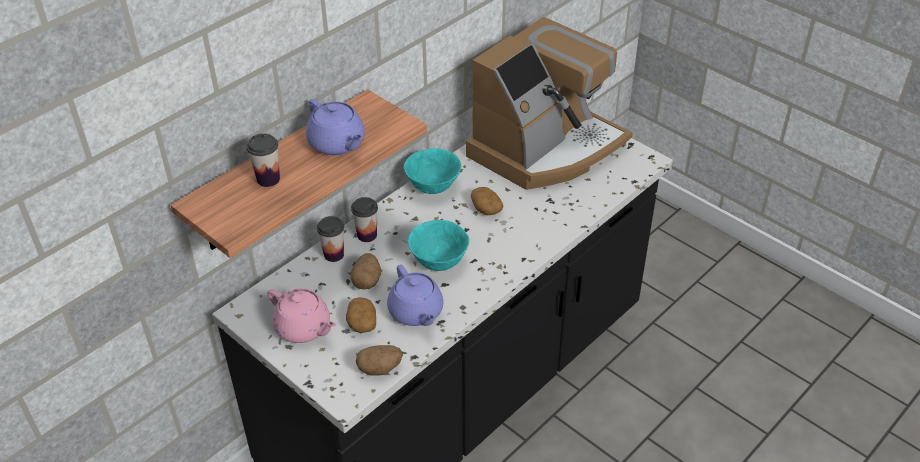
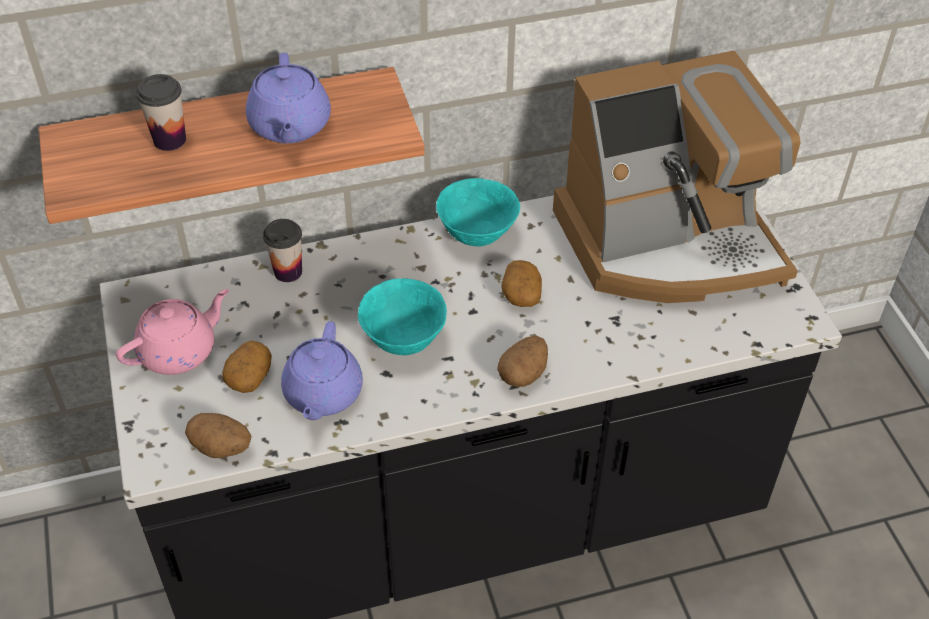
camera: 30 degrees right, 5 degrees up
pink teapot [267,289,336,343] -> pink teapot turned 105 degrees counterclockwise [116,289,229,375]
potato [350,253,381,290] -> potato moved to [497,335,548,387]
cup [351,197,378,242] -> none

